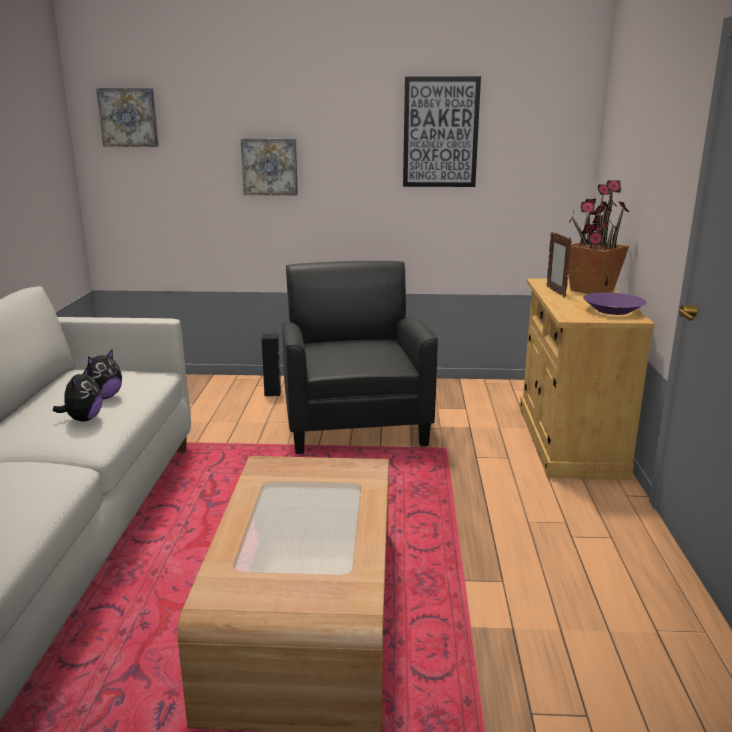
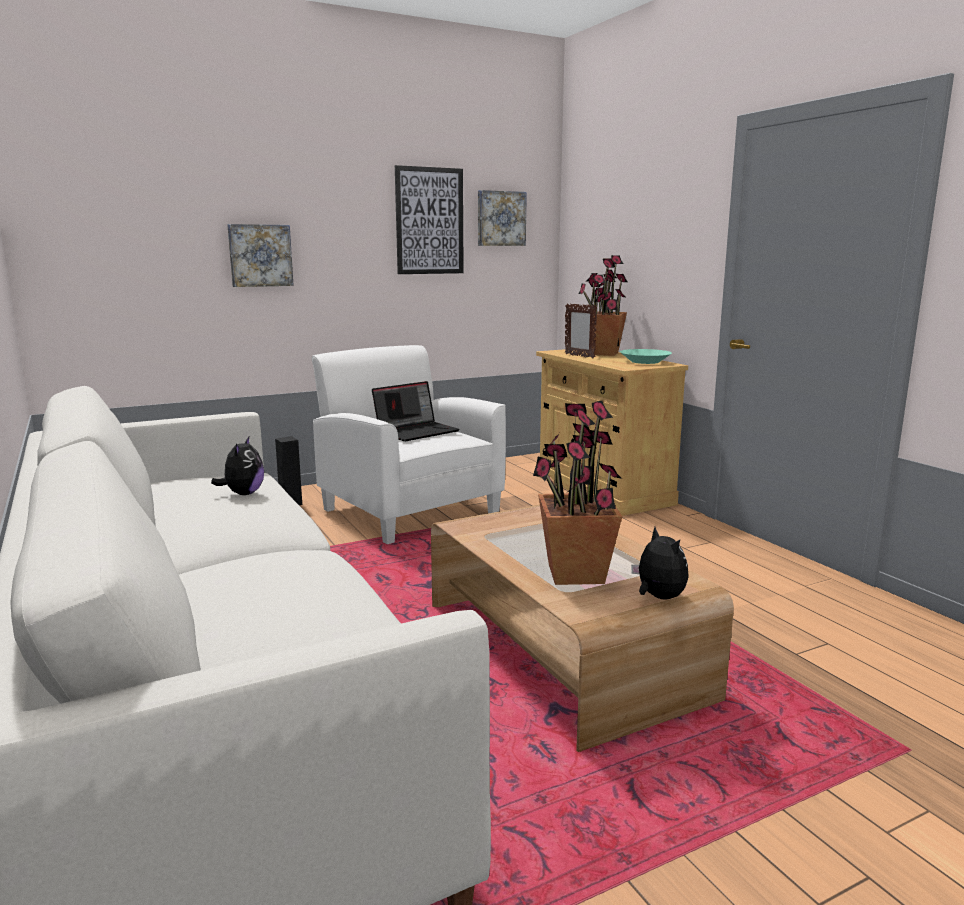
camera: 30 degrees left, 5 degrees down
plush toy [53,366,102,422] -> plush toy moved to [631,527,689,600]
picture [96,88,159,147] -> picture moved to [478,190,527,246]
black armchair [282,261,438,454] -> white armchair [312,345,506,544]
purple bowl [583,292,646,315] -> turquoise bowl [620,349,672,364]
none -> laptop [372,381,460,441]
none -> potted plant [533,401,622,585]

